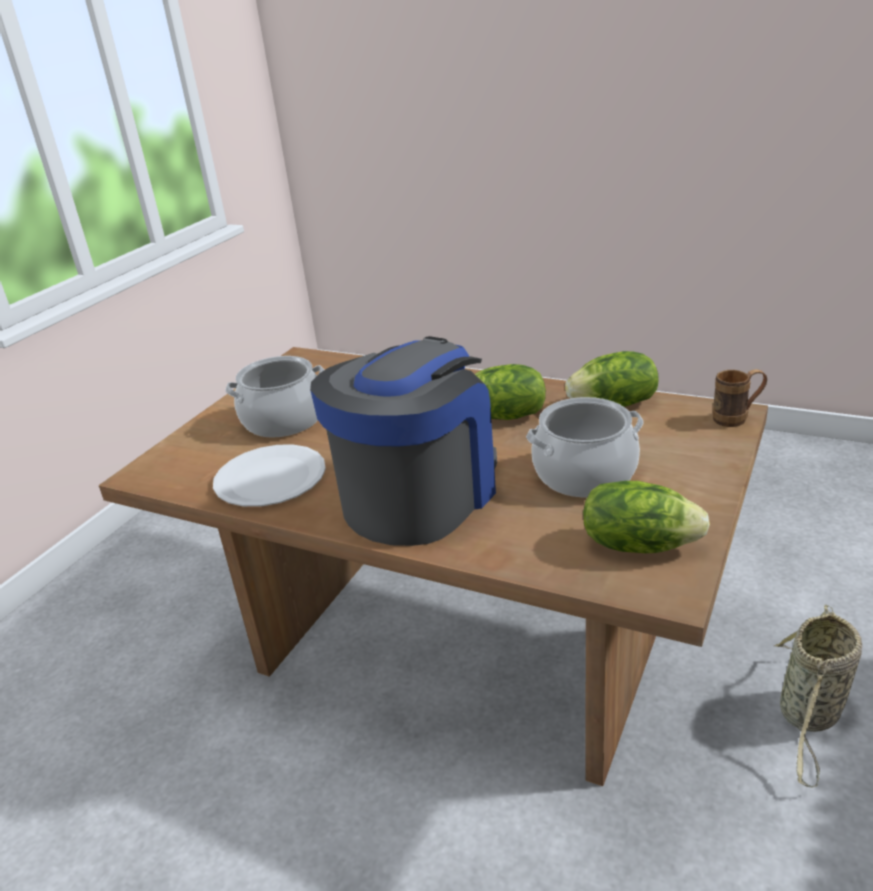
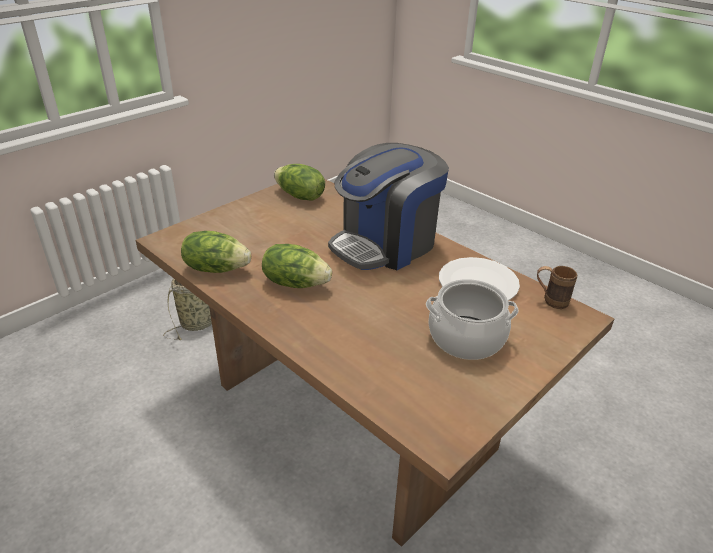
camera: 165 degrees left, 5 degrees up
cooking pot [526,397,644,497] -> none
brown mug [713,369,767,427] -> brown mug moved to [537,266,577,309]

